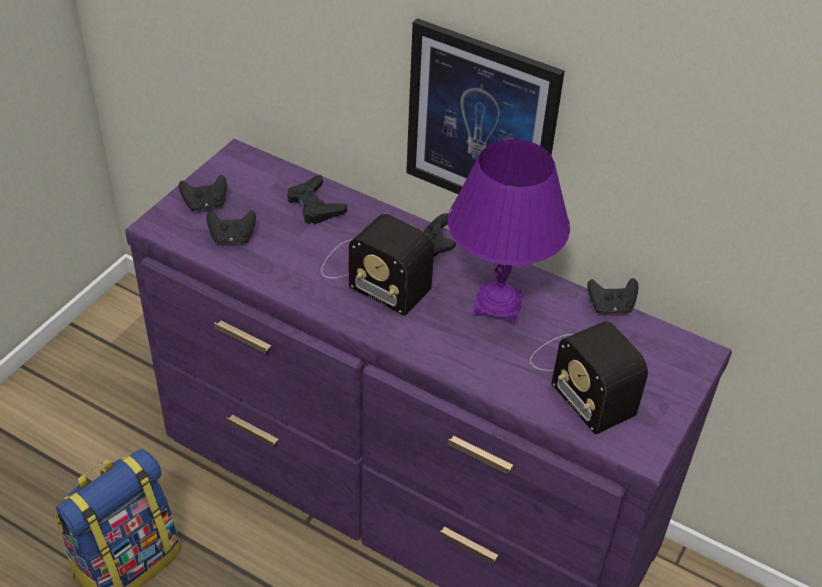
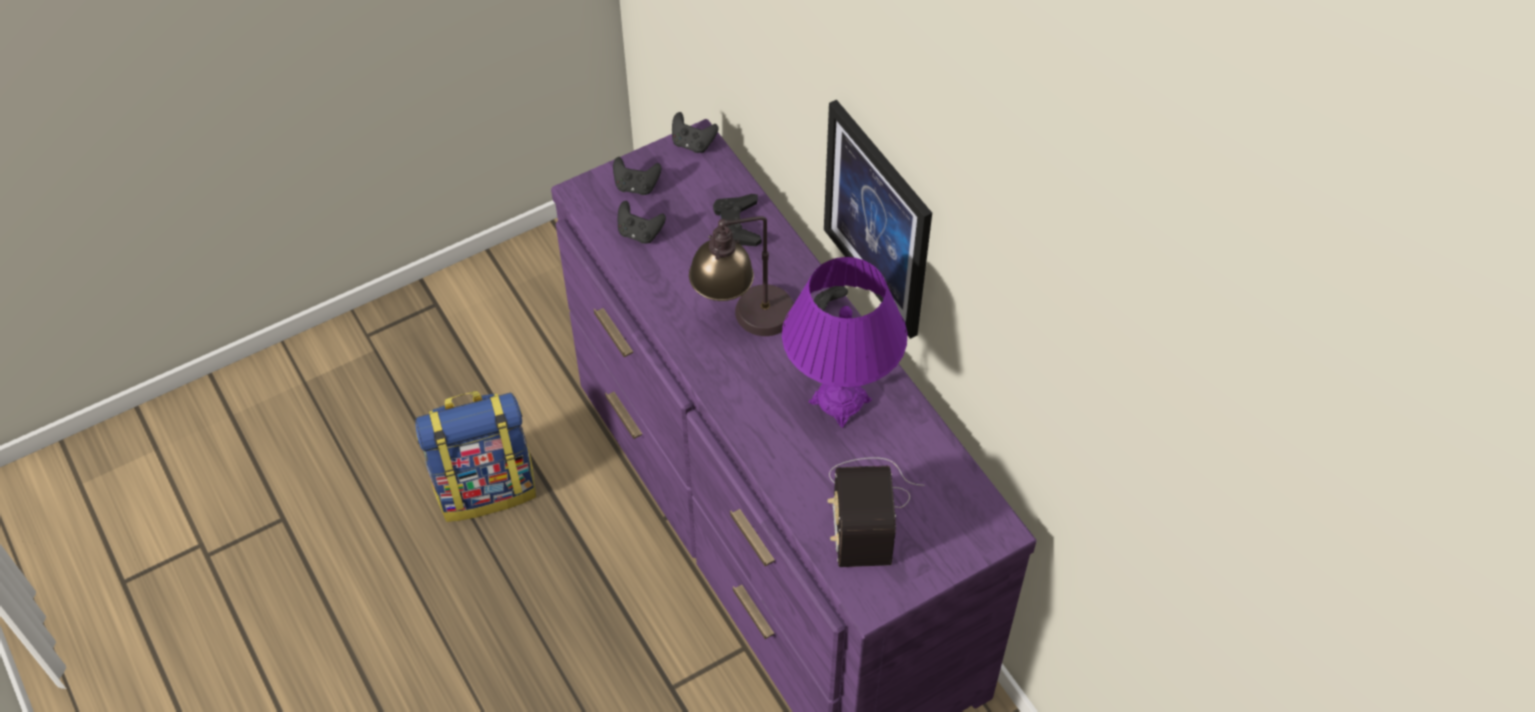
camera: 30 degrees right, 10 degrees up
radio [321,214,434,316] -> table lamp [689,216,794,336]
black game controller [587,278,638,314] -> black game controller moved to [672,112,719,153]

